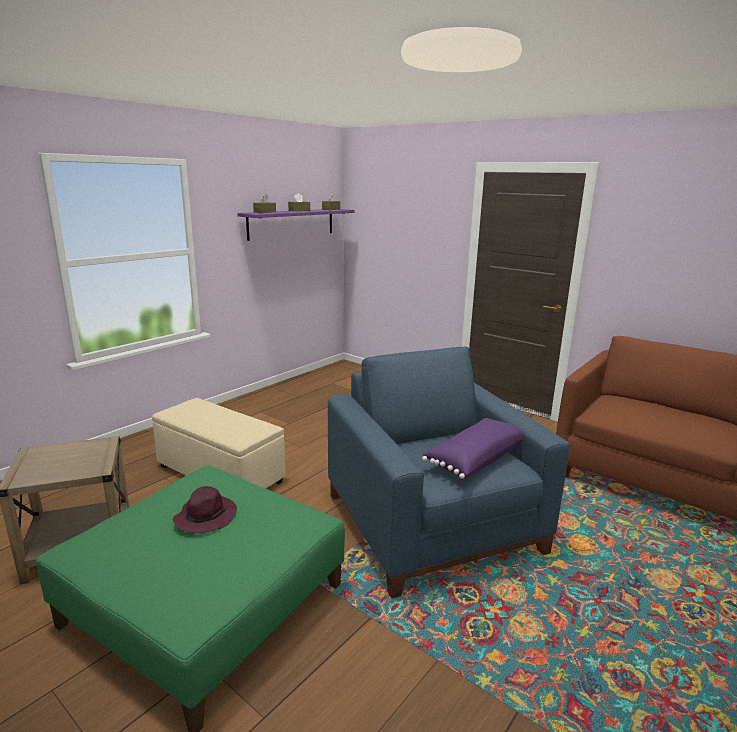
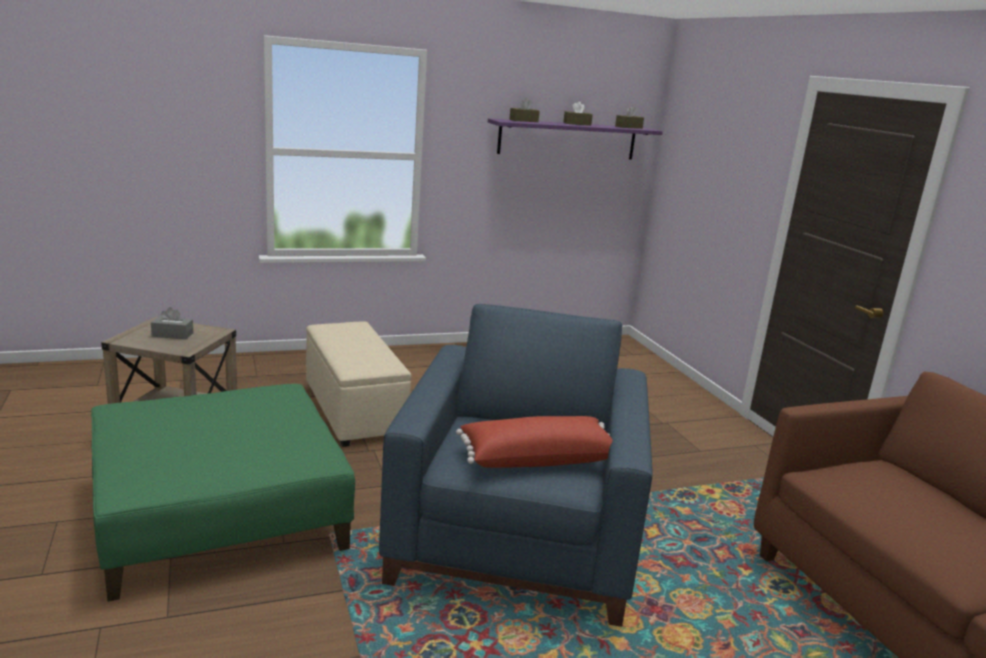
camera: 30 degrees right, 0 degrees up
purple hat [173,486,237,533] -> none
purple pillow [422,418,523,479] -> red pillow [456,416,613,468]
none -> grey tissue box [151,307,193,339]

